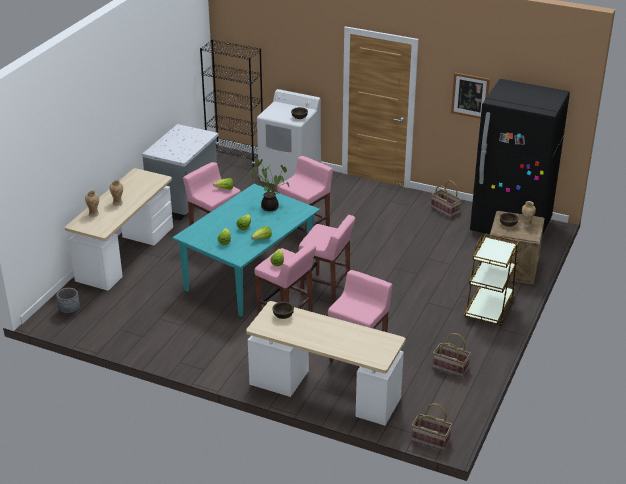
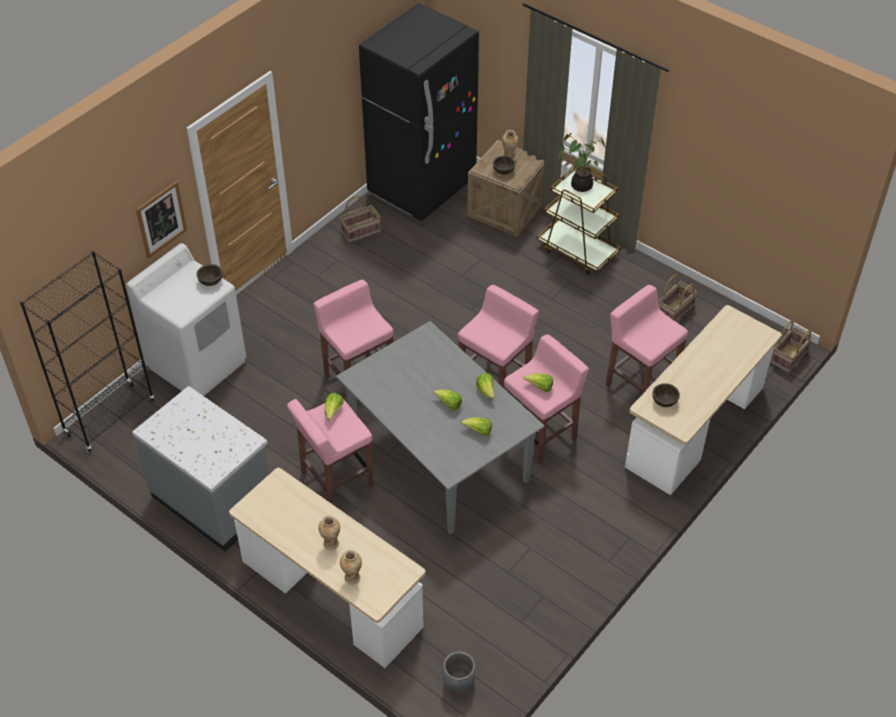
camera: 75 degrees left, 15 degrees up
turquoise dining table [173,184,320,317] -> grey dining table [336,321,544,534]
potted plant [249,159,289,211] -> potted plant moved to [558,133,606,192]
picture [451,73,490,119] -> picture moved to [136,181,187,258]

